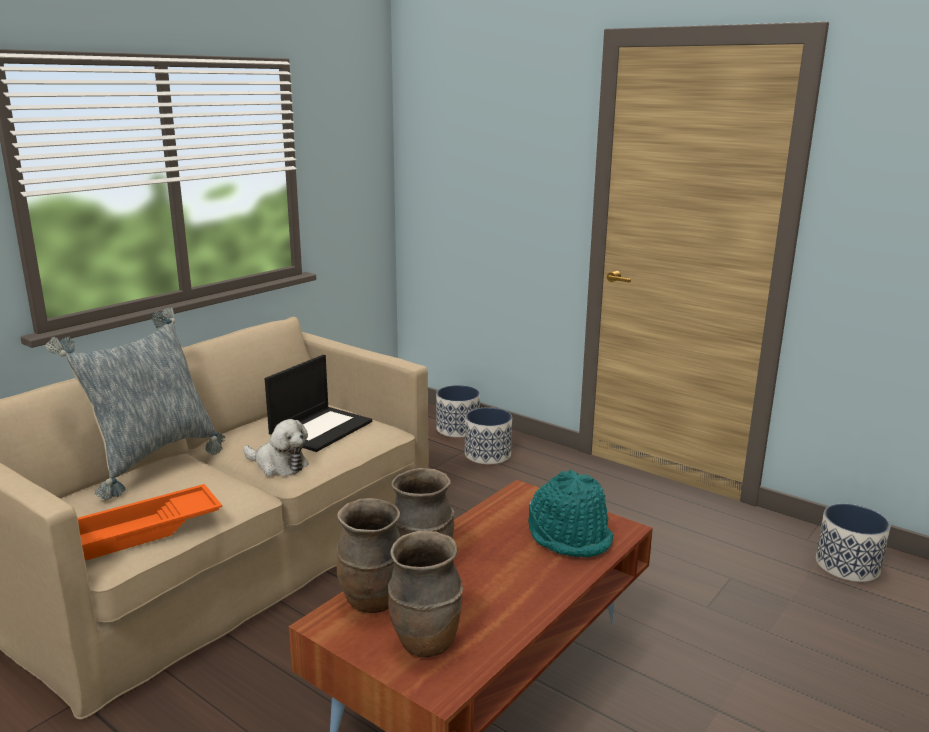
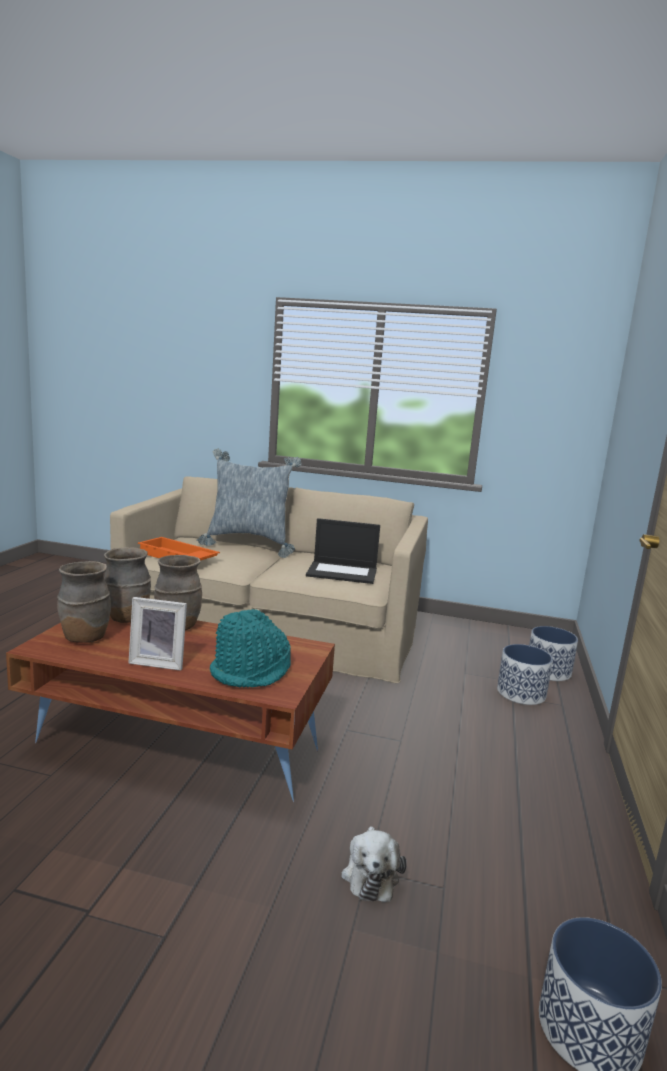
camera: 65 degrees right, 5 degrees down
plush toy [243,419,309,476] -> plush toy moved to [341,826,407,902]
none -> picture frame [129,597,187,671]

